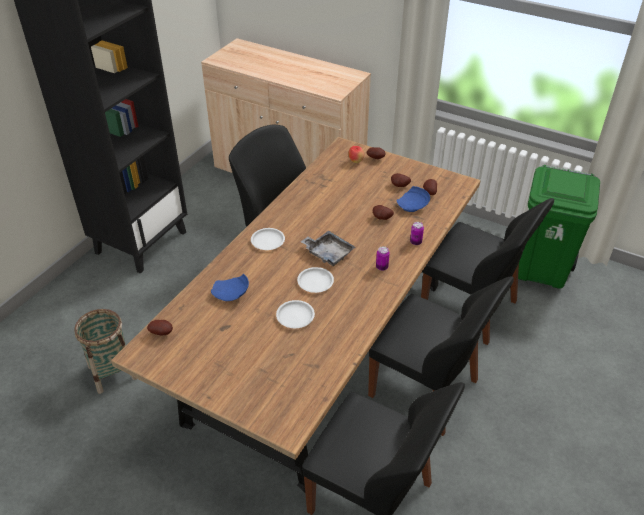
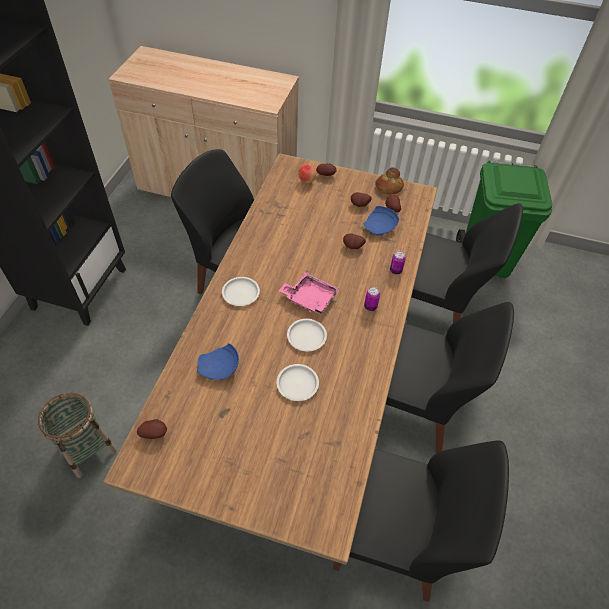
camera: 15 degrees left, 10 degrees up
grey tray [300,230,355,266] -> pink tray [279,273,339,315]
none -> bread [375,167,404,194]

